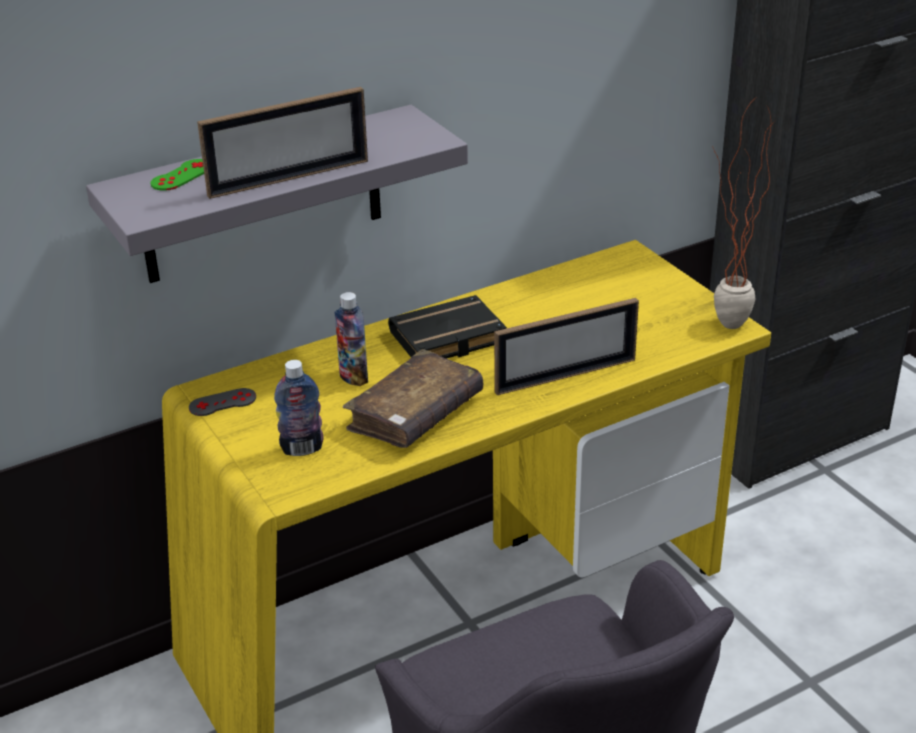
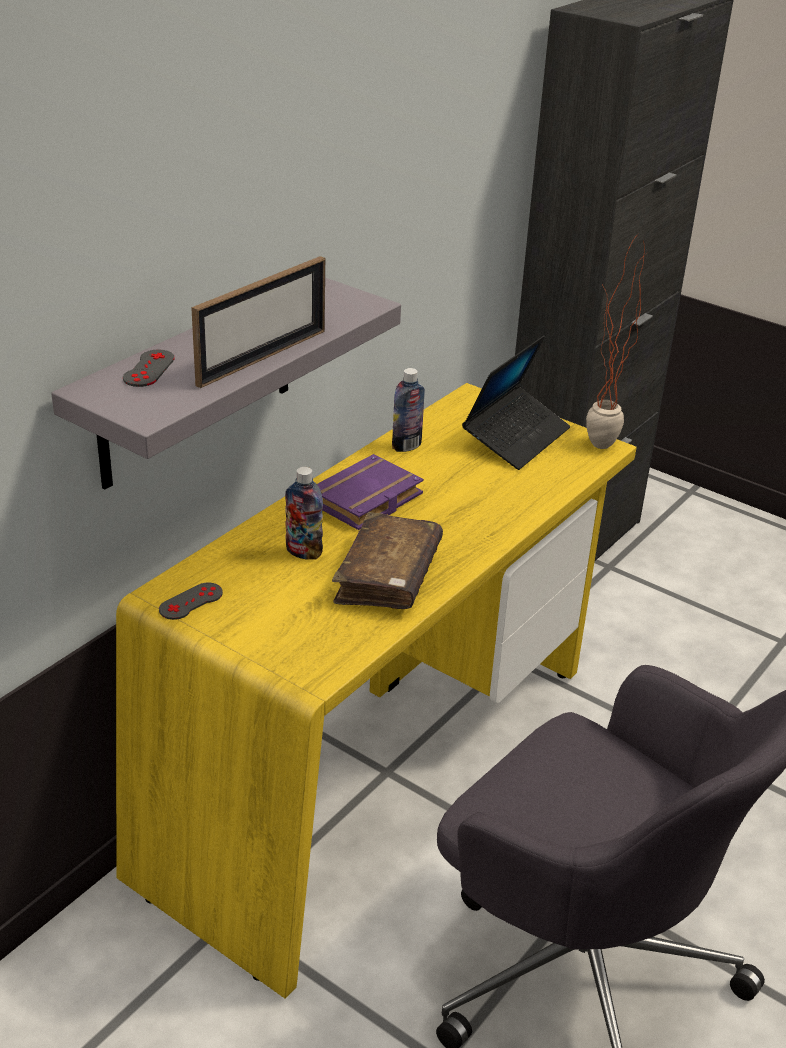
camera: 25 degrees left, 0 degrees up
green game controller [151,159,204,191] -> grey game controller [123,350,175,387]
bottle [274,360,324,456] -> bottle moved to [392,368,425,452]
black book [388,295,507,359] -> purple book [317,454,424,530]
picture frame [494,298,639,395] -> none
none -> laptop [462,335,570,470]

